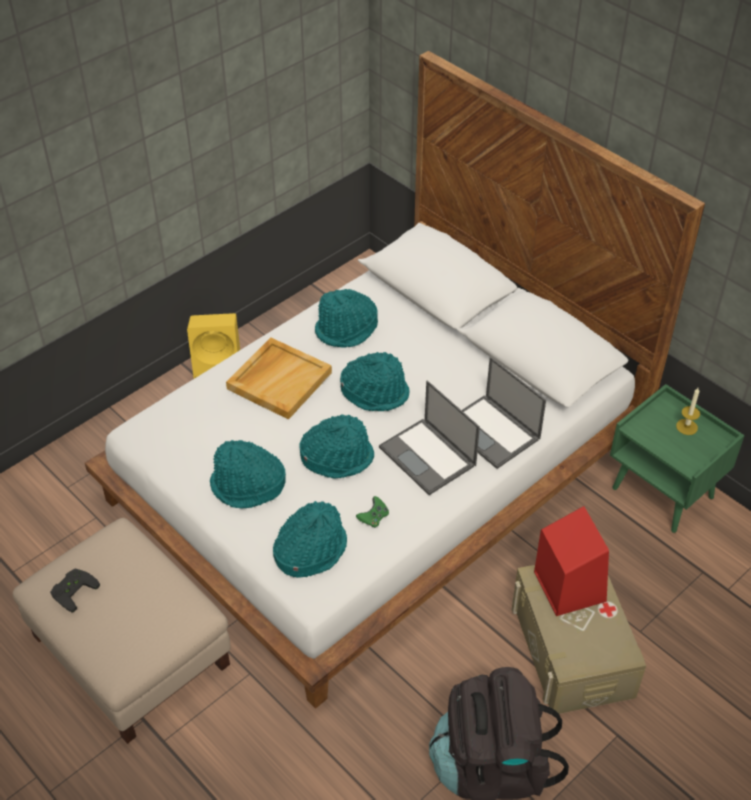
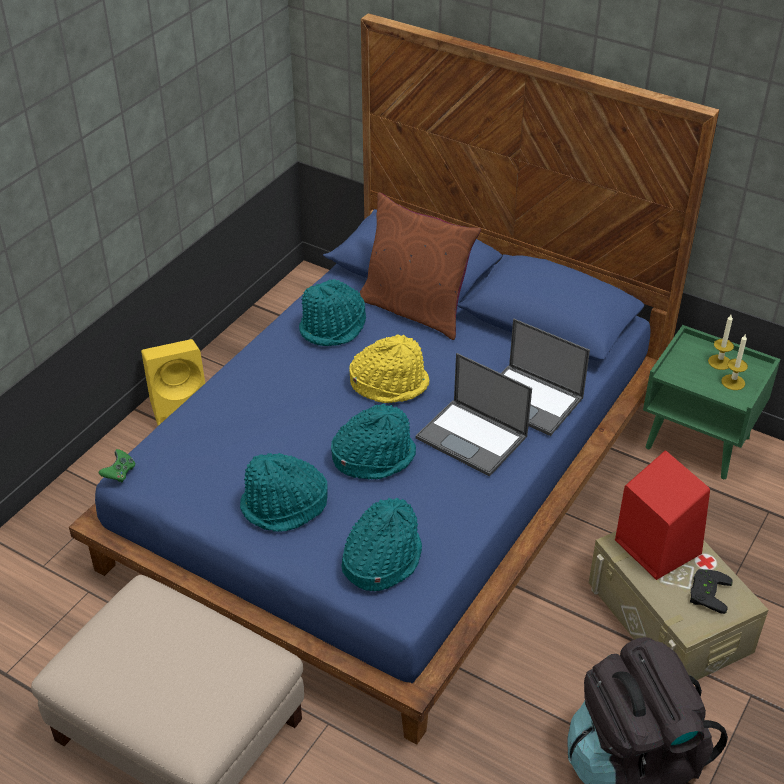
camera: 15 degrees left, 5 degrees down
black game controller [50,569,100,613] -> black game controller moved to [690,569,733,614]
white bed [85,51,705,709] -> blue bed [69,13,719,745]
beige tray [226,337,332,420] -> none
turquoise hat [340,352,410,411] -> yellow hat [349,334,429,403]
green game controller [356,496,389,528] -> green game controller moved to [99,449,135,482]
none -> brown pillow [359,192,481,340]
none -> candle [721,335,748,390]

